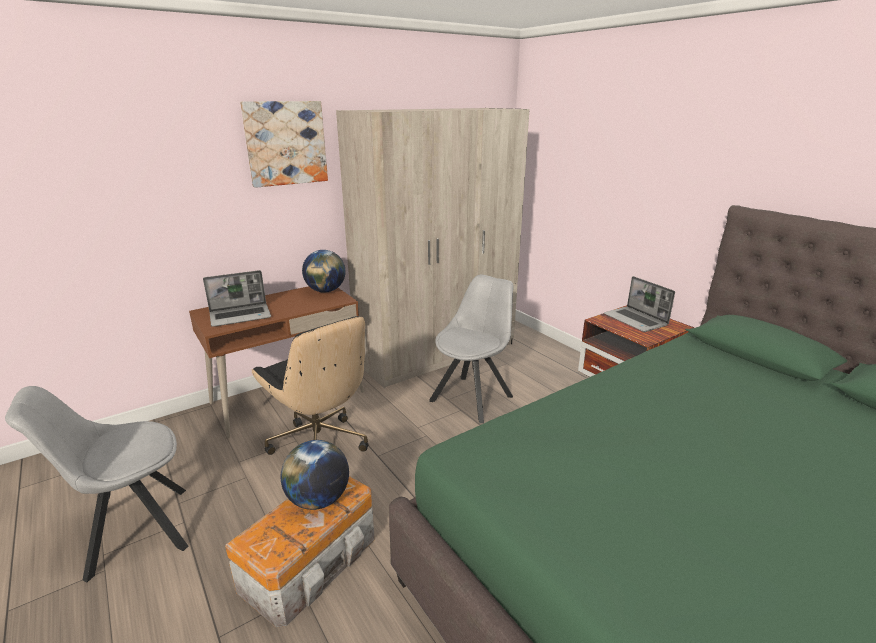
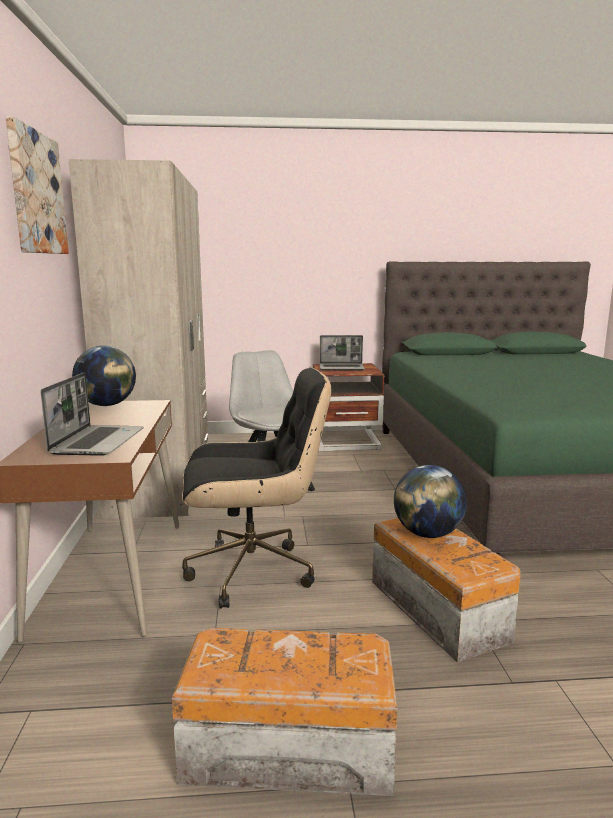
camera: 60 degrees left, 10 degrees down
grey chair [5,386,188,583] -> storage box [172,628,398,796]

